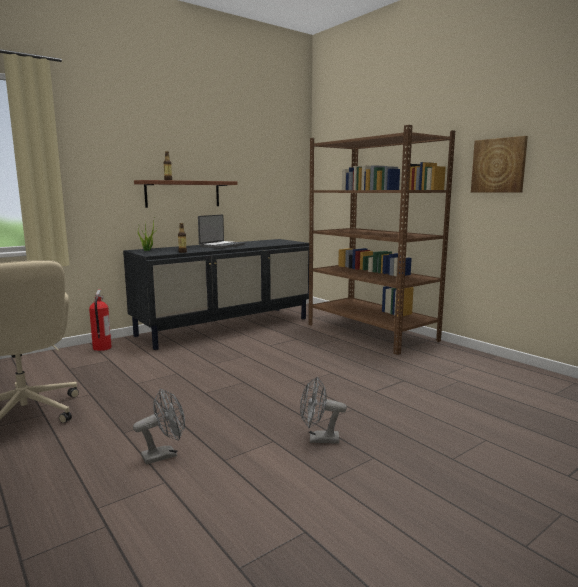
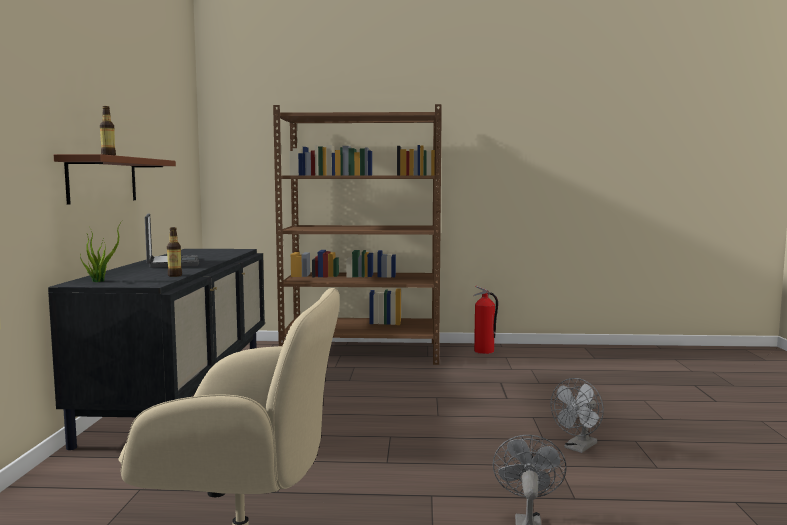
camera: 50 degrees left, 5 degrees down
fire extinguisher [89,289,112,351] -> fire extinguisher moved to [473,286,498,354]
picture [471,136,528,193] -> none

